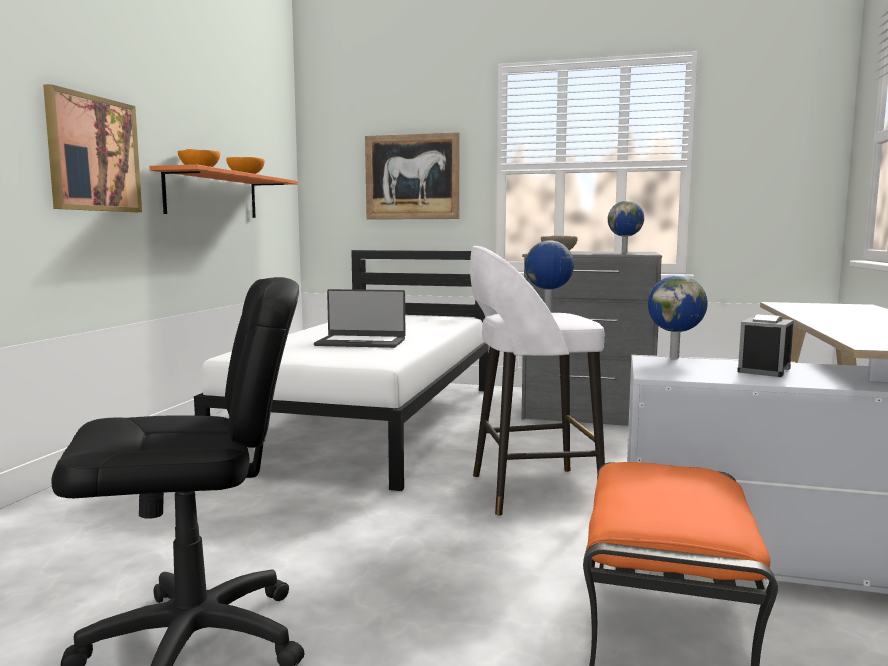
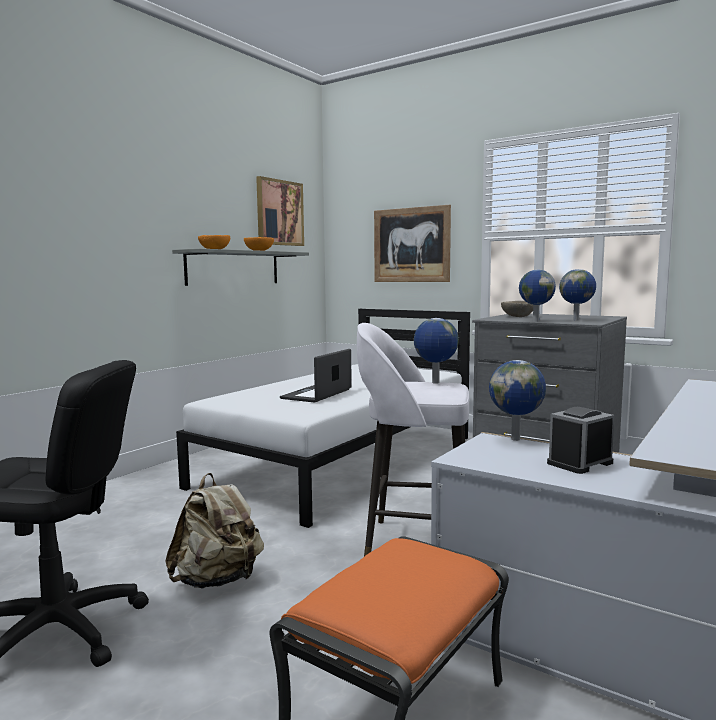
camera: 20 degrees right, 0 degrees up
picture [43,84,142,212] -> picture moved to [256,176,304,246]
orange shelf [149,164,298,218] -> grey shelf [172,249,309,286]
laptop [314,289,405,348] -> laptop turned 90 degrees clockwise [280,349,352,403]
none -> beige backpack [165,473,264,589]
none -> globe [519,270,556,322]

